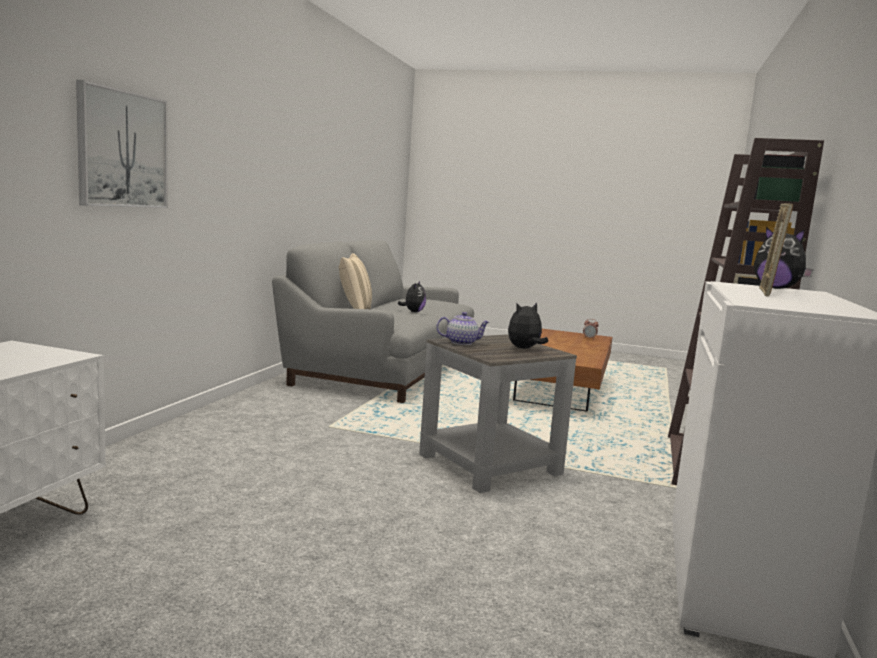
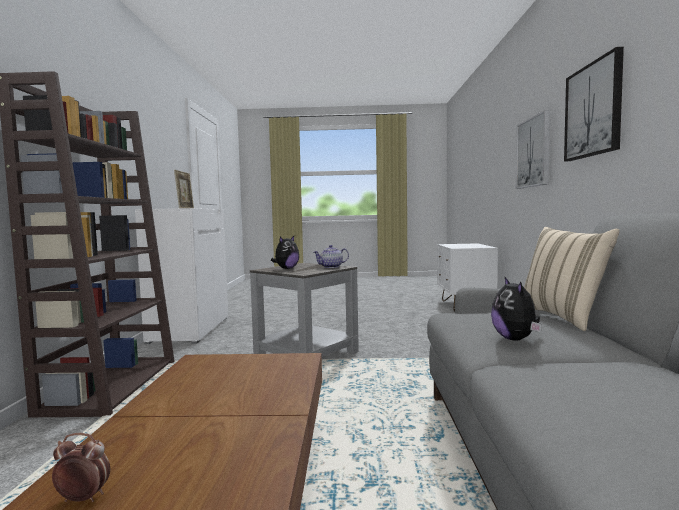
camera: 165 degrees right, 5 degrees down
plush toy [754,227,814,289] -> none
none -> picture [564,47,624,161]

